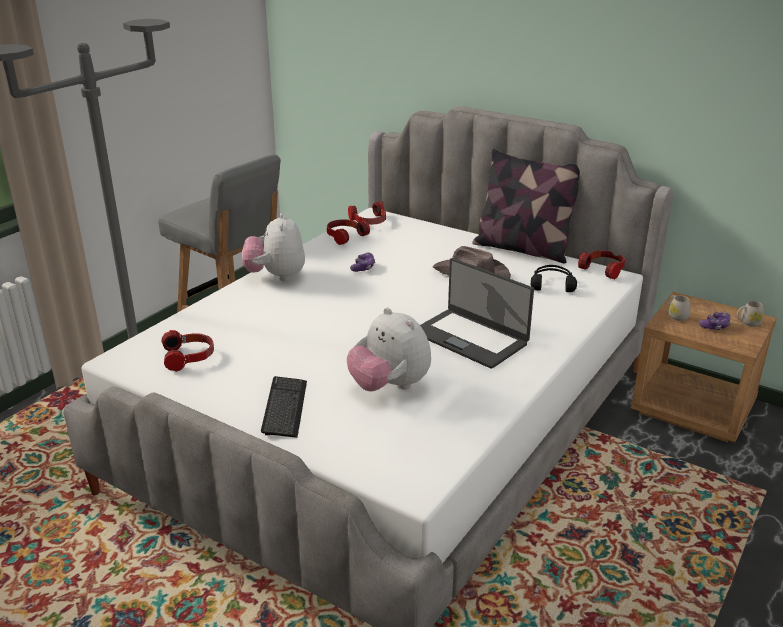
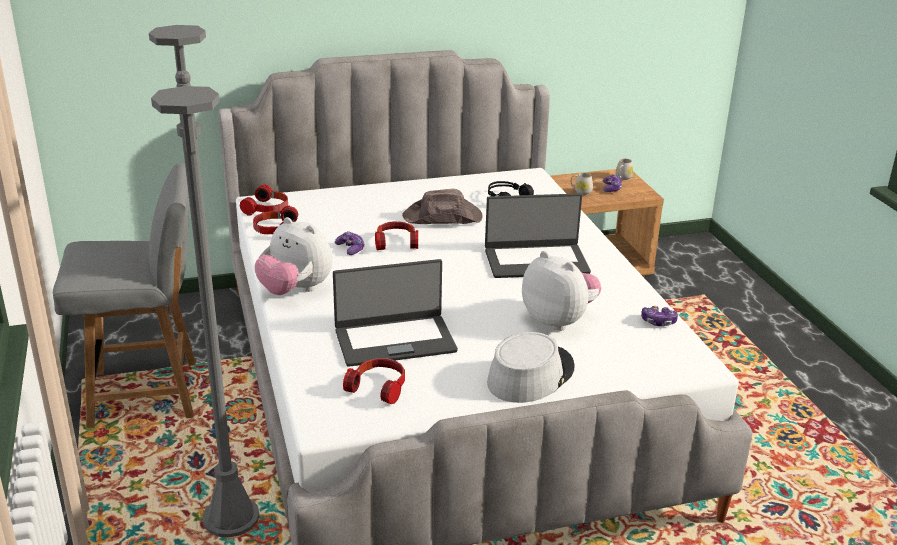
camera: 50 degrees left, 0 degrees up
keyboard [261,376,307,438] -> grey hat [487,332,574,403]
plush toy [347,308,431,391] -> plush toy turned 135 degrees counterclockwise [522,251,601,331]
pillow [472,149,580,263] -> none
headphones [578,250,625,280] -> headphones moved to [375,221,418,250]
none -> laptop [333,259,458,367]
none -> game controller [641,306,678,326]

